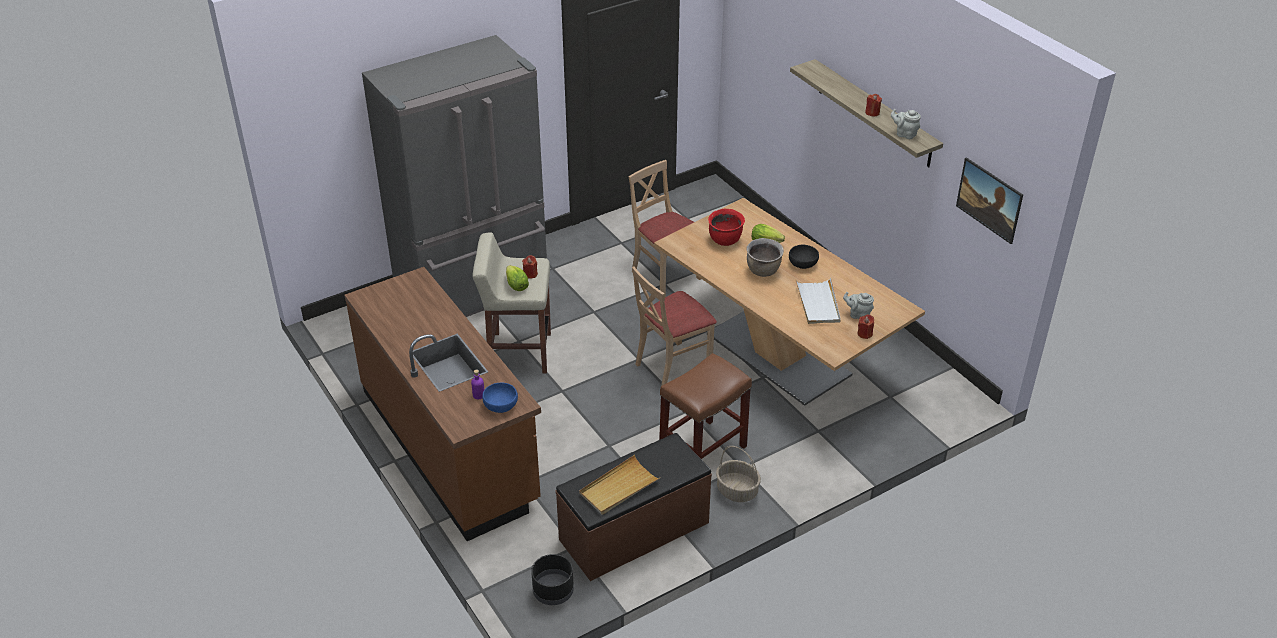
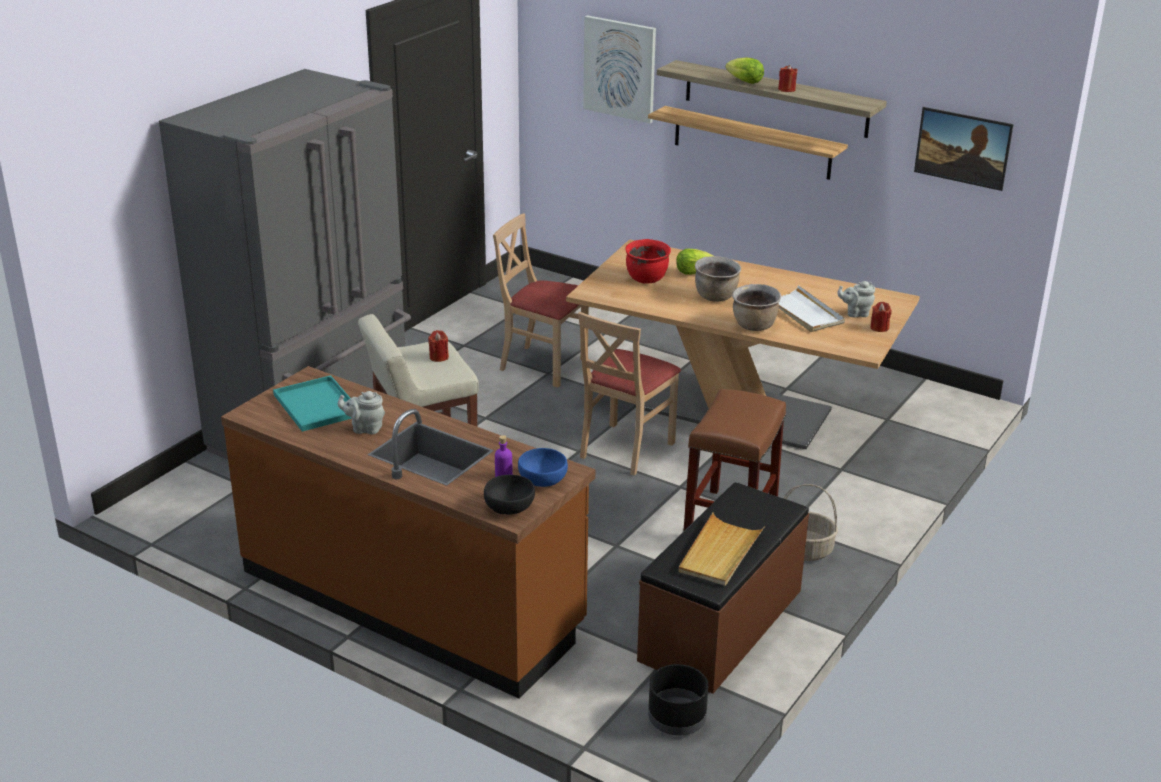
camera: 25 degrees left, 10 degrees down
lettuce [506,265,529,291] -> lettuce moved to [725,57,764,84]
black bowl [789,245,819,269] -> black bowl moved to [484,475,535,515]
grey teapot [891,109,921,139] -> grey teapot moved to [338,391,385,434]
none -> turquoise tray [273,375,352,432]
none -> picture [583,15,656,123]
none -> shelf [648,106,848,180]
none -> brown cooking pot [732,284,781,331]

